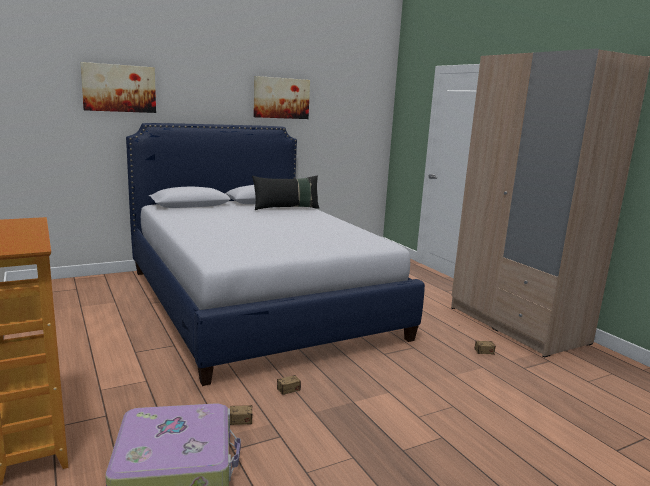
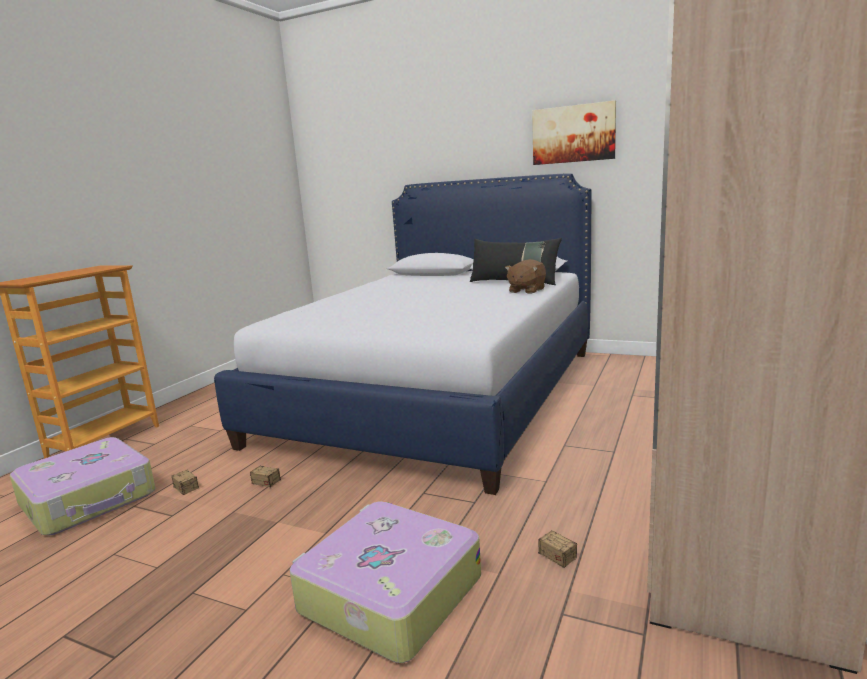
camera: 55 degrees right, 0 degrees up
picture [80,62,156,113] -> none
none -> suitcase [290,501,481,663]
none -> brown plush toy [505,259,546,294]

